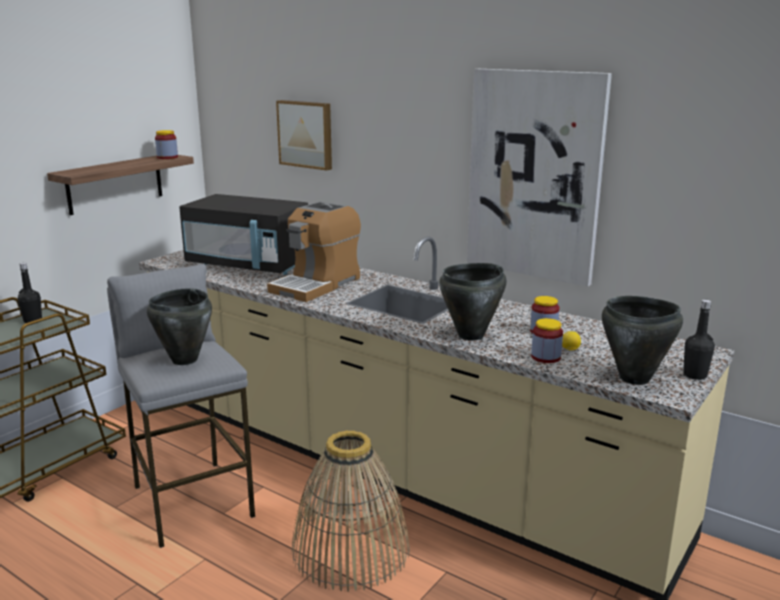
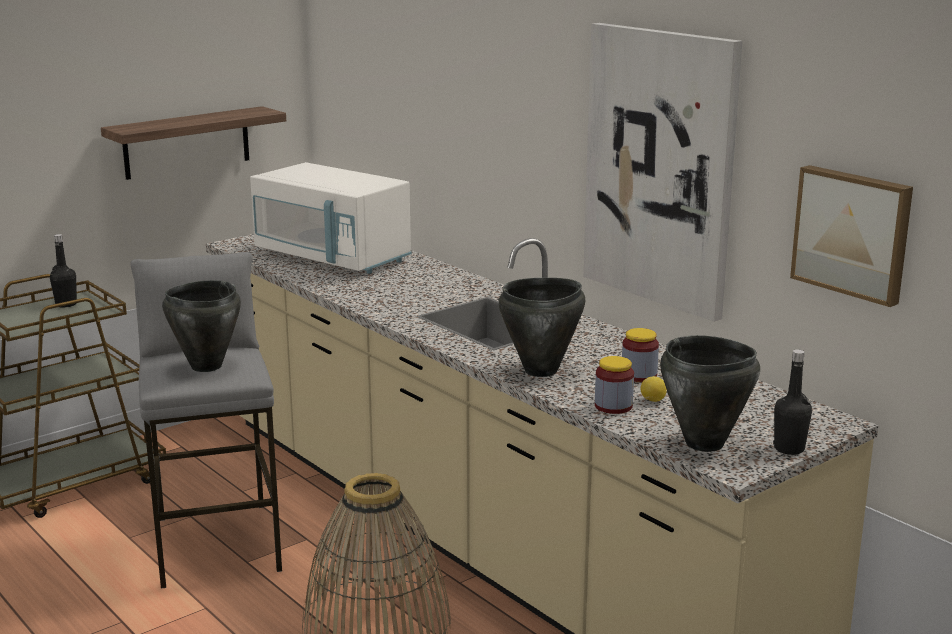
camera: 15 degrees right, 0 degrees up
jar [155,130,178,159] -> none
black microwave [179,194,308,275] -> white microwave [250,162,412,274]
coffee machine [267,202,361,302] -> none
picture [276,100,332,171] -> picture moved to [790,165,913,307]

